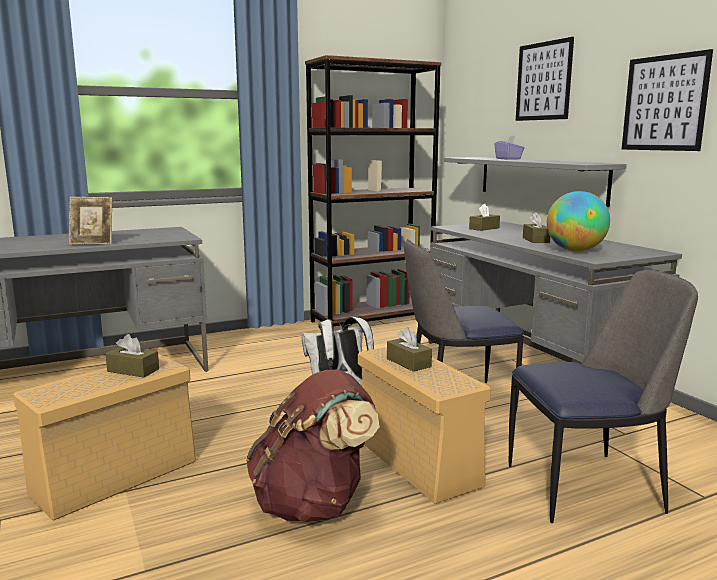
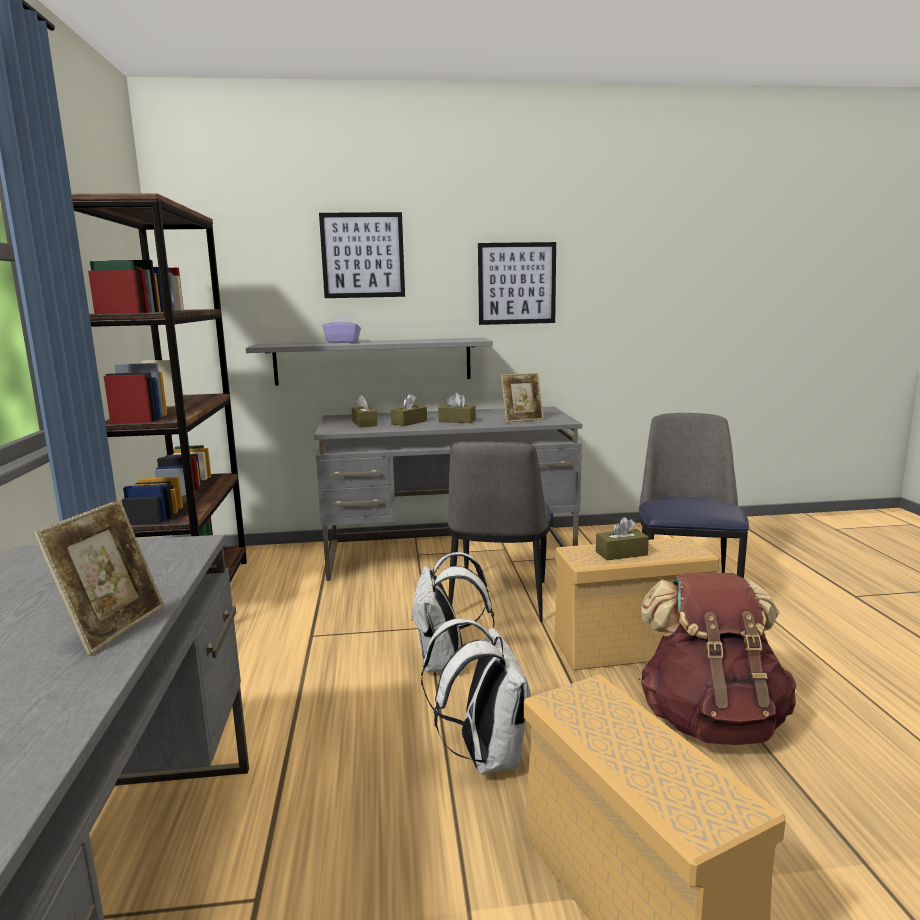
camera: 70 degrees left, 0 degrees up
brown tissue box [105,334,159,378] -> brown tissue box moved to [391,394,427,426]
globe [547,191,610,252] -> picture frame [501,373,544,423]
none -> white backpack [421,618,531,774]

